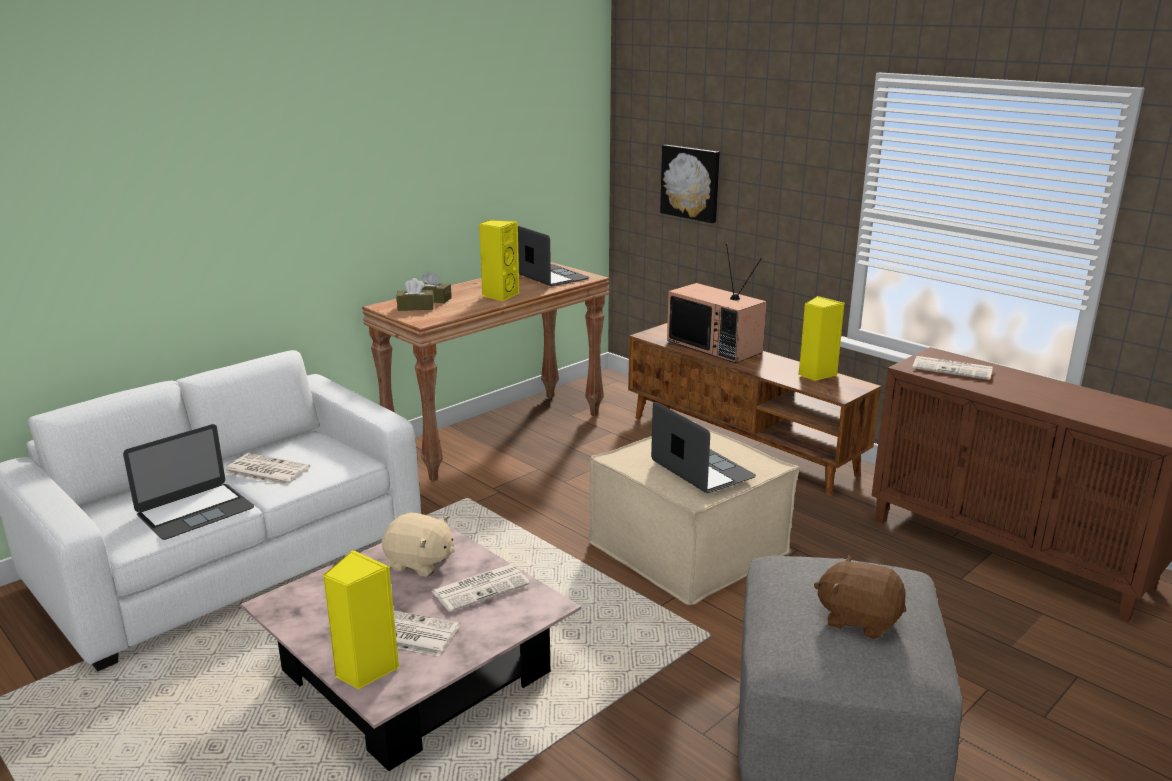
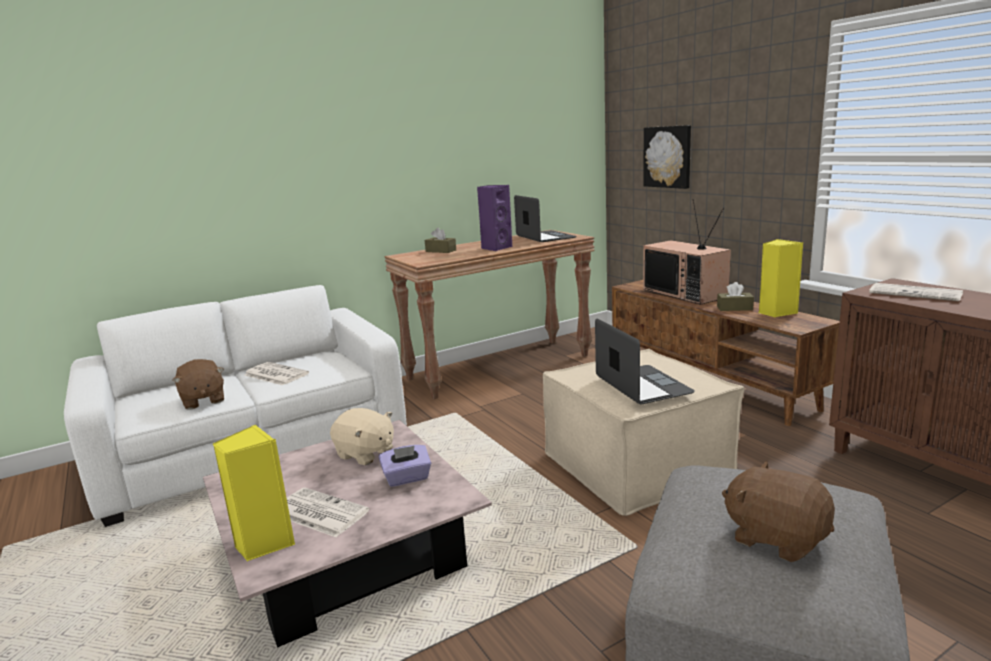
camera: 15 degrees right, 5 degrees down
laptop [123,424,254,540] -> brown plush toy [172,359,224,410]
brown tissue box [397,278,434,311] -> brown tissue box moved to [717,282,754,311]
newspaper [432,564,530,612] -> purple tissue box [379,445,431,487]
yellow speaker [479,219,519,302] -> purple speaker [477,185,512,251]

